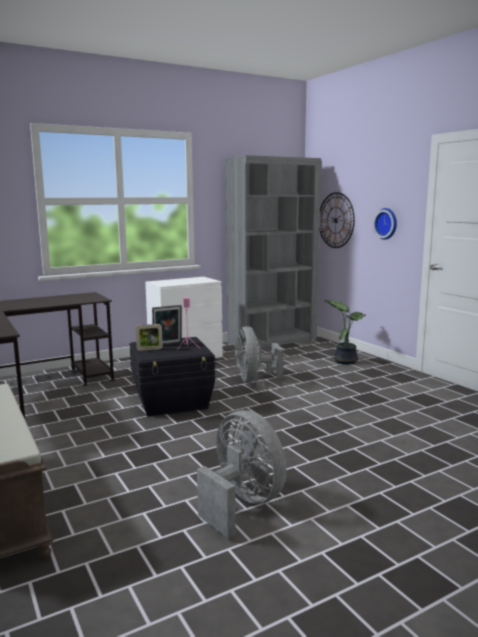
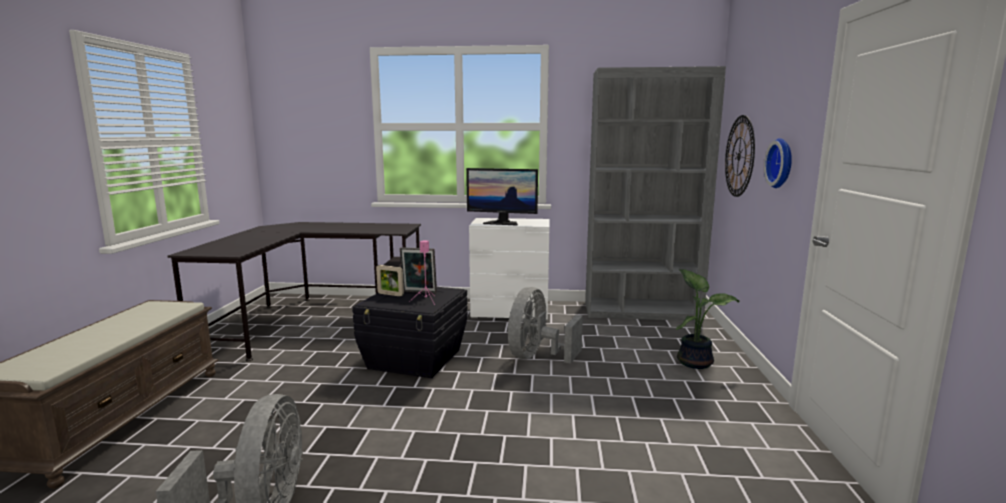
camera: 35 degrees right, 0 degrees up
none -> monitor [466,168,538,226]

